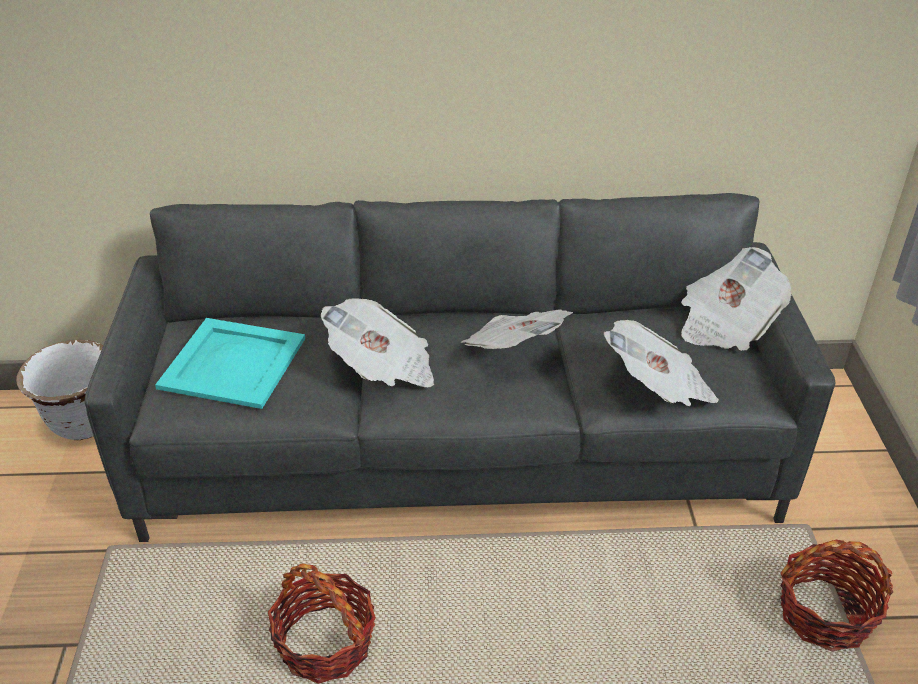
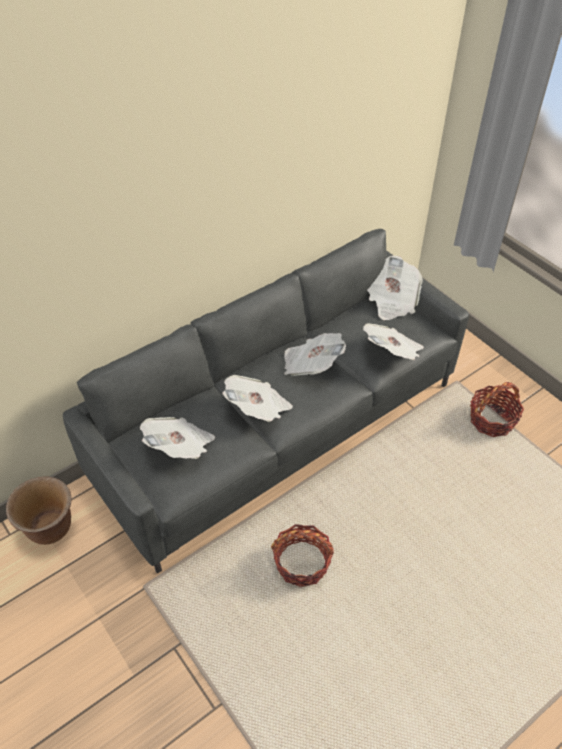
camera: 35 degrees left, 10 degrees up
white planter [16,340,103,440] -> brown planter [6,477,71,545]
turquoise tray [155,318,305,409] -> newspaper [140,417,215,459]

